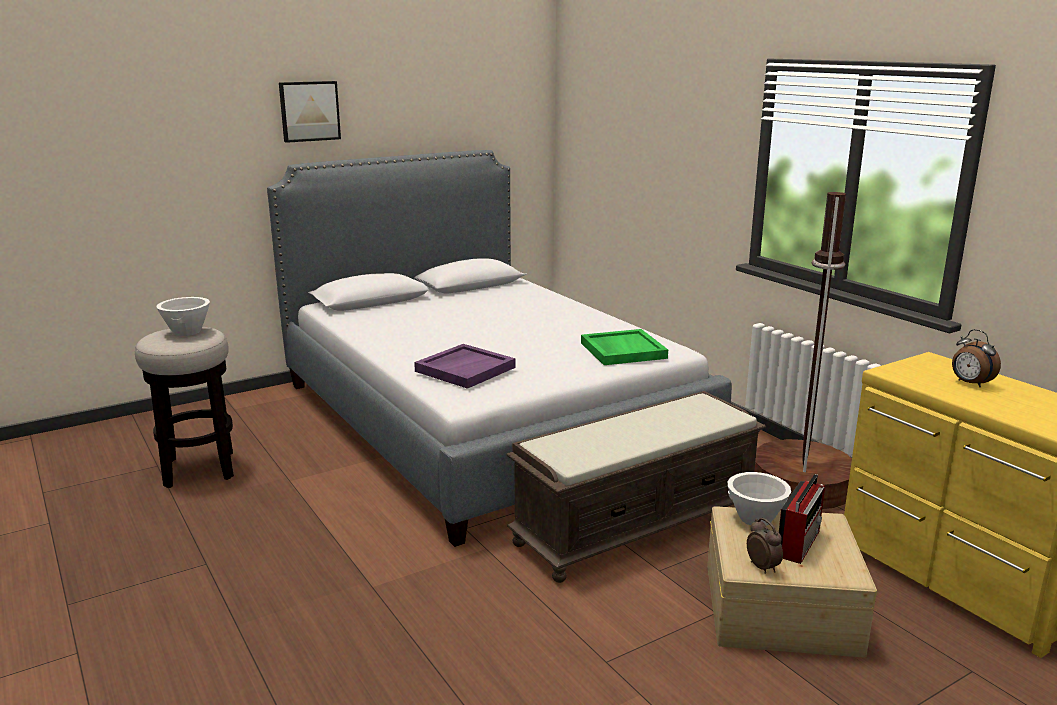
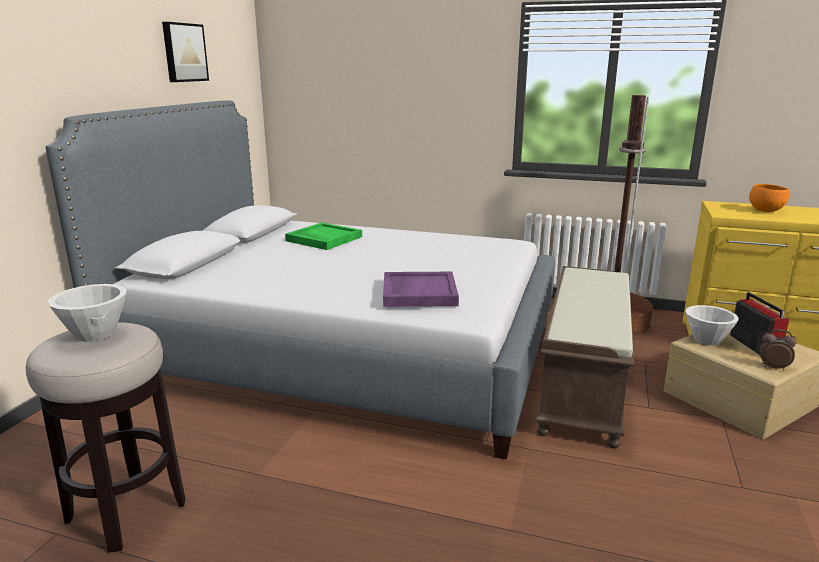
camera: 40 degrees left, 0 degrees up
picture [279,81,341,143] -> picture moved to [162,22,209,82]
green tray [581,329,668,365] -> green tray moved to [285,222,362,250]
alarm clock [952,329,1001,388] -> orange bowl [749,184,789,212]

